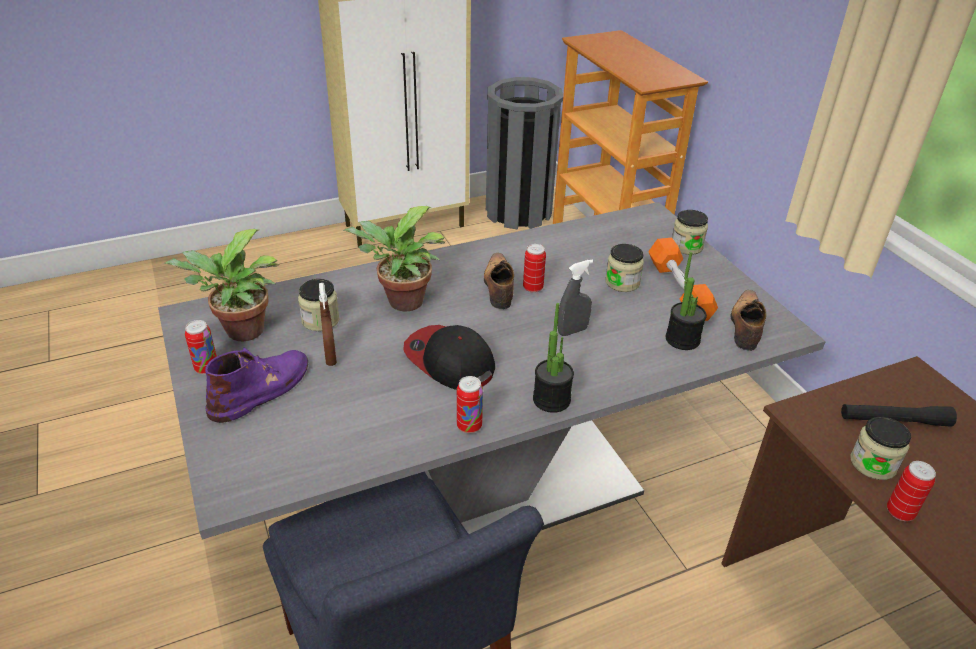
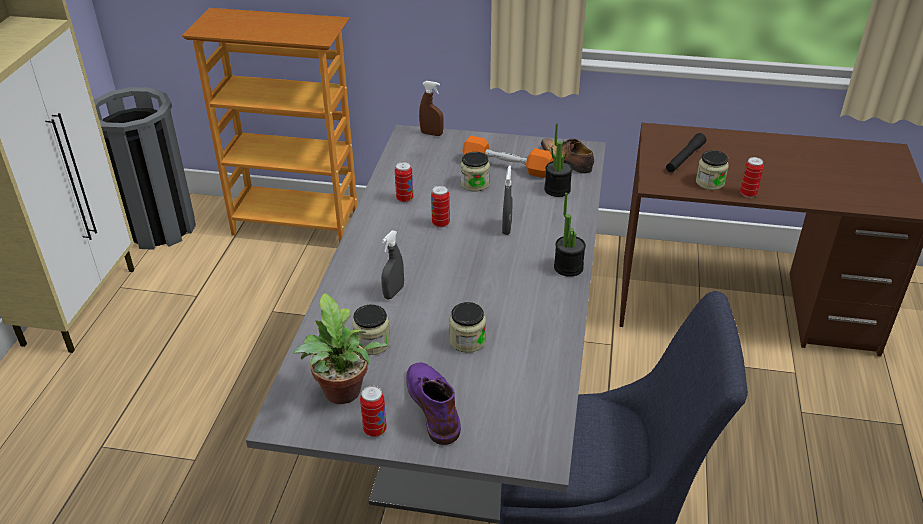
camera: 55 degrees left, 0 degrees up
brown spray bottle [319,283,337,366] -> brown spray bottle moved to [419,81,444,136]
potted plant [343,206,445,312] -> grey spray bottle [381,230,404,299]
cap [403,325,495,390] -> none
can [457,376,483,433] -> can moved to [395,162,413,203]
shoe [484,253,514,309] -> none
jar [672,210,708,255] -> jar moved to [449,302,486,353]

